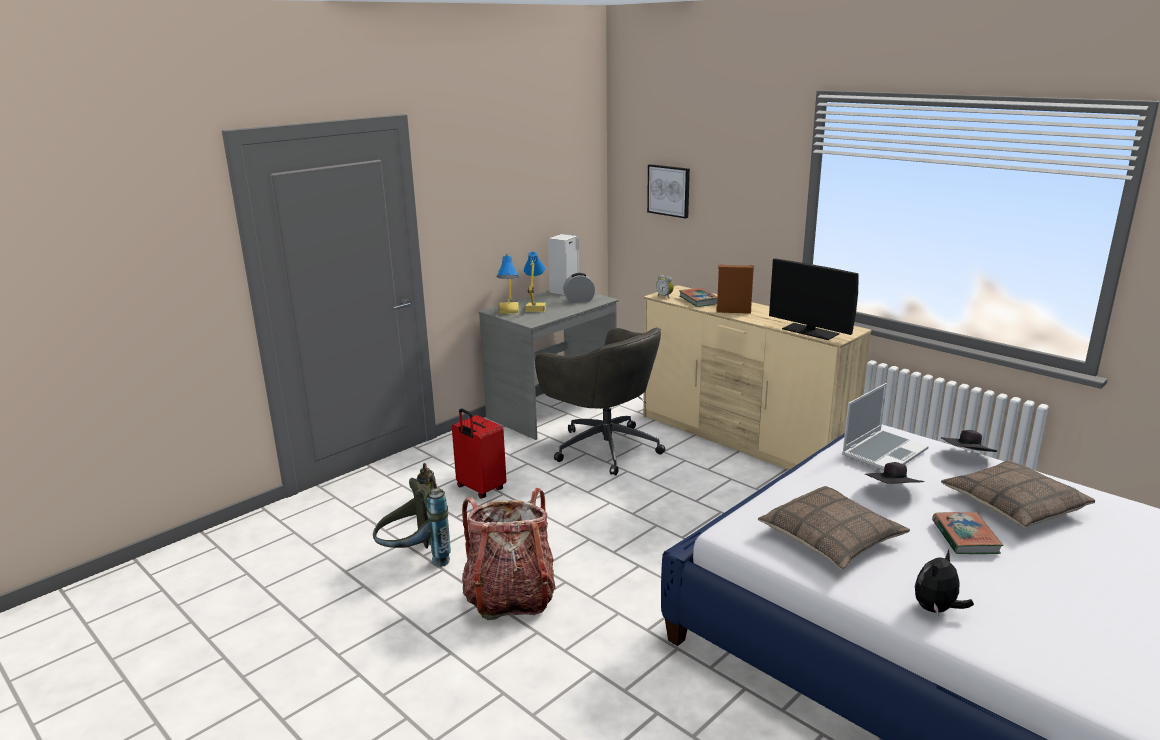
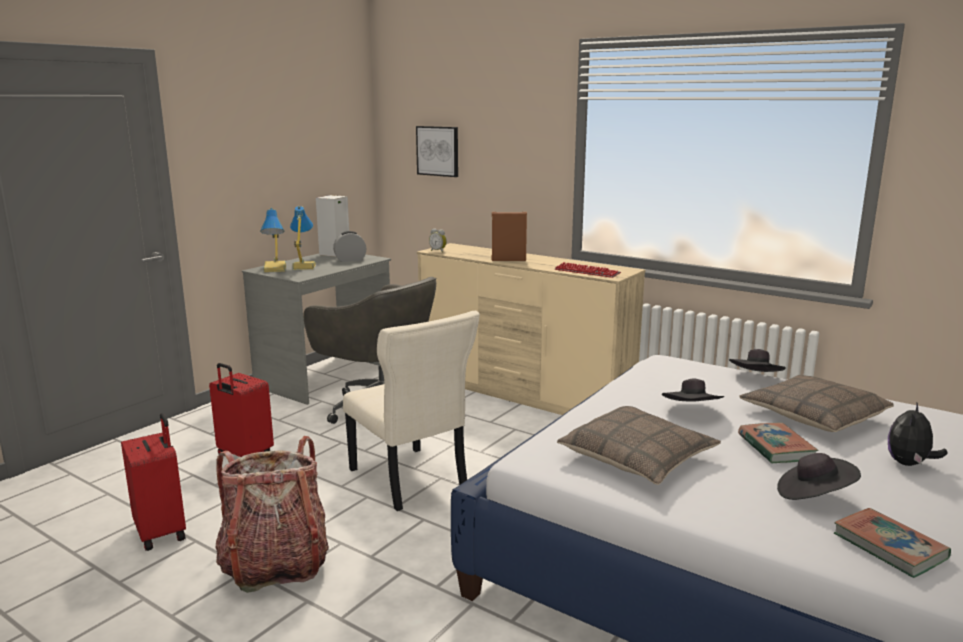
camera: 10 degrees left, 5 degrees down
grey backpack [373,463,451,567] -> red suitcase [121,413,186,551]
book [679,288,718,307] -> book moved to [834,508,951,578]
monitor [769,258,859,340] -> keyboard [555,262,621,278]
laptop [842,383,929,470] -> none
plush toy [915,549,974,614] -> plush toy moved to [888,403,947,466]
none -> beige chair [343,311,480,511]
none -> black hat [777,453,861,500]

